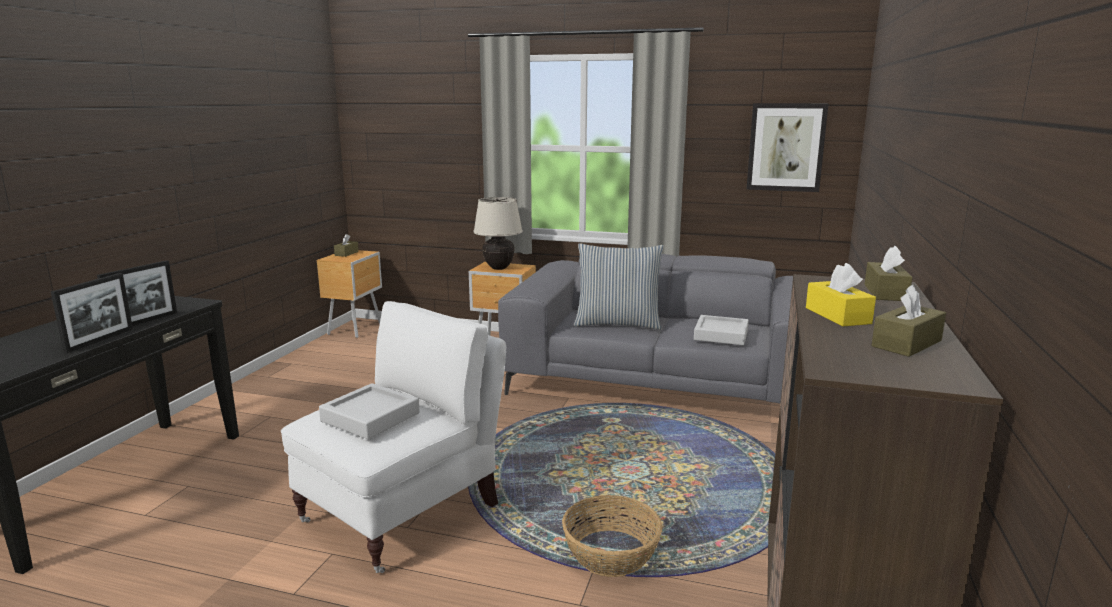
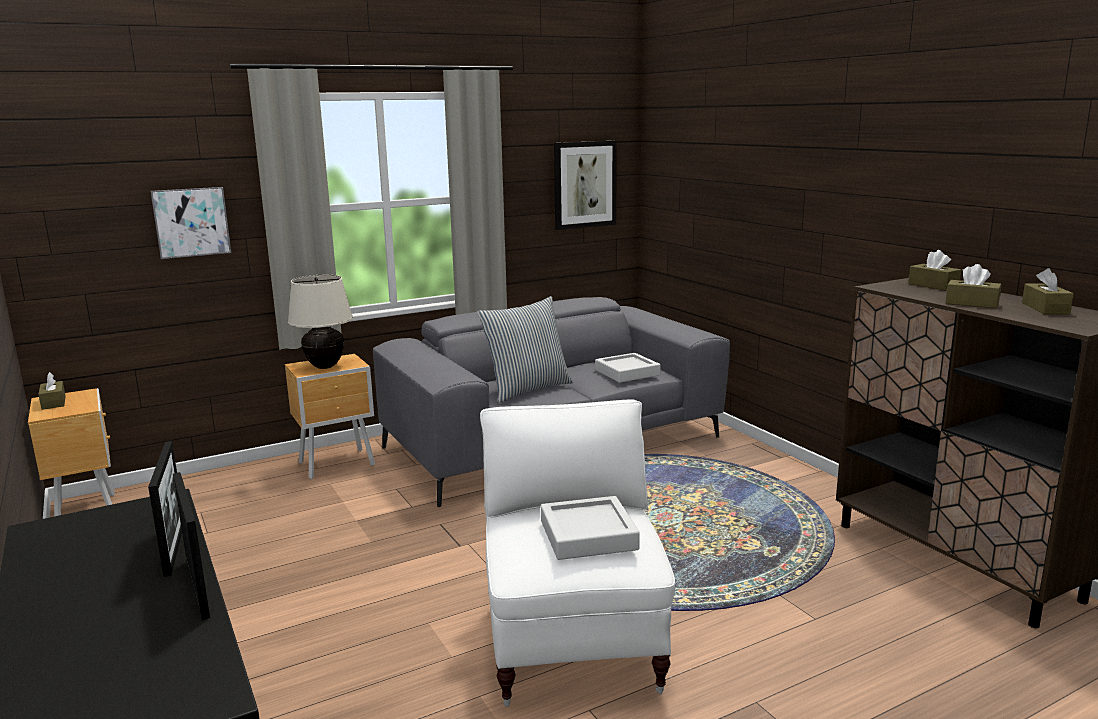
camera: 45 degrees left, 0 degrees up
basket [562,495,663,577] -> none
yellow tissue box [806,263,876,327] -> brown tissue box [946,264,1001,308]
none -> picture [150,187,231,259]

